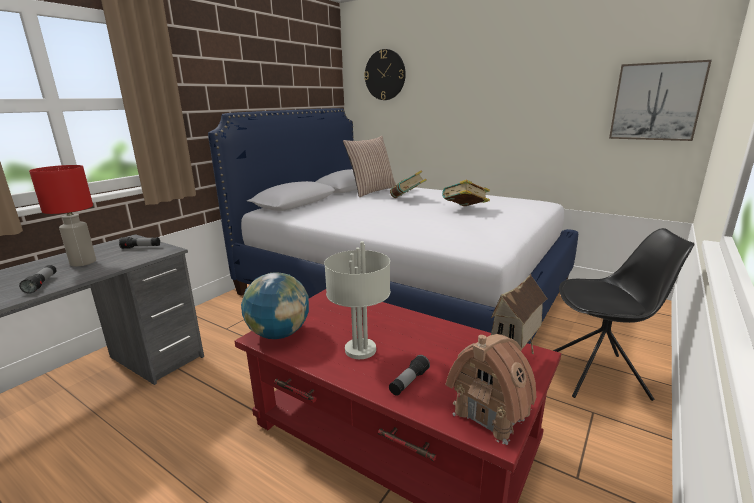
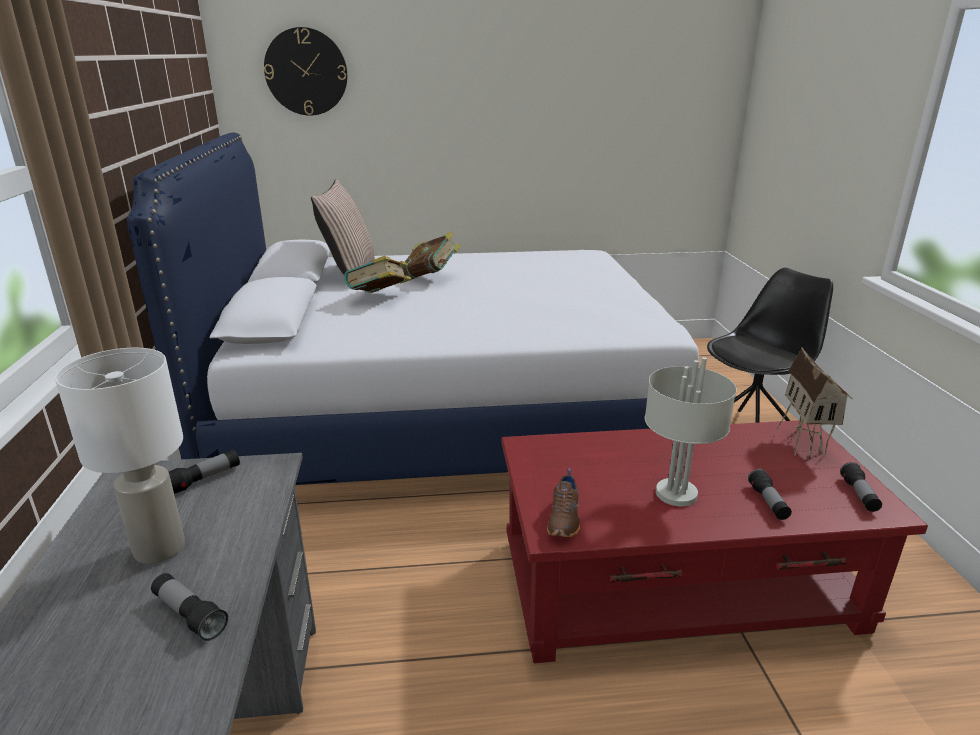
camera: 40 degrees left, 5 degrees up
red table lamp [29,165,96,267] -> white table lamp [55,348,185,564]
globe [241,272,309,339] -> brown shoe [547,468,580,537]
book [442,180,490,206] -> book moved to [344,256,411,293]
toy house [445,334,536,445] -> flashlight [840,462,882,512]
picture [609,60,712,141] -> none

